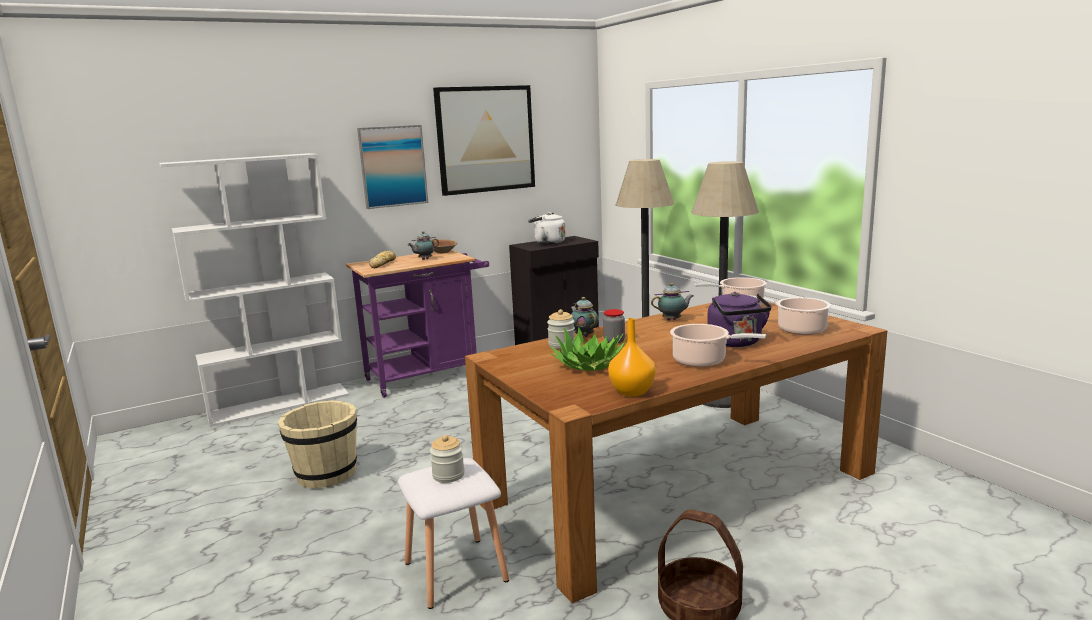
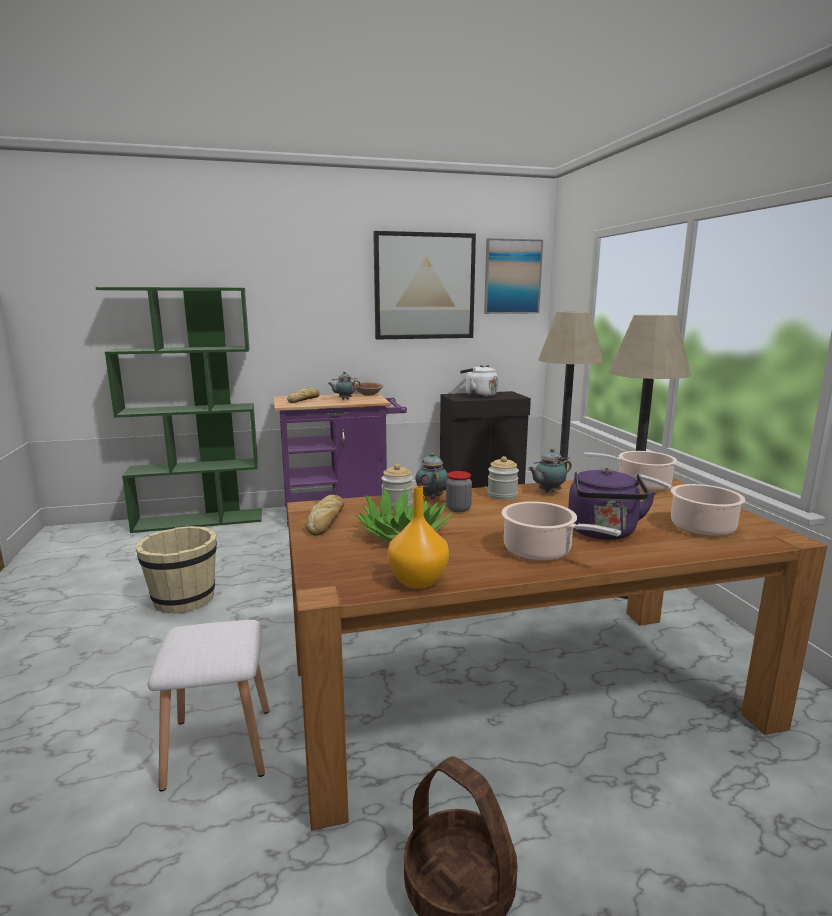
camera: 15 degrees right, 0 degrees up
white bookcase [159,153,349,427] -> green bookcase [96,287,262,533]
picture [357,125,428,209] -> picture moved to [484,238,543,314]
jar [430,435,465,483] -> jar moved to [488,456,519,500]
teapot [651,283,693,321] -> teapot turned 150 degrees clockwise [528,448,572,493]
none -> bread [306,495,344,536]

